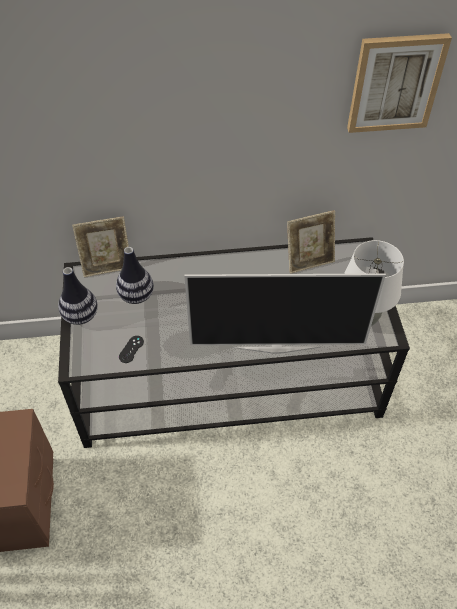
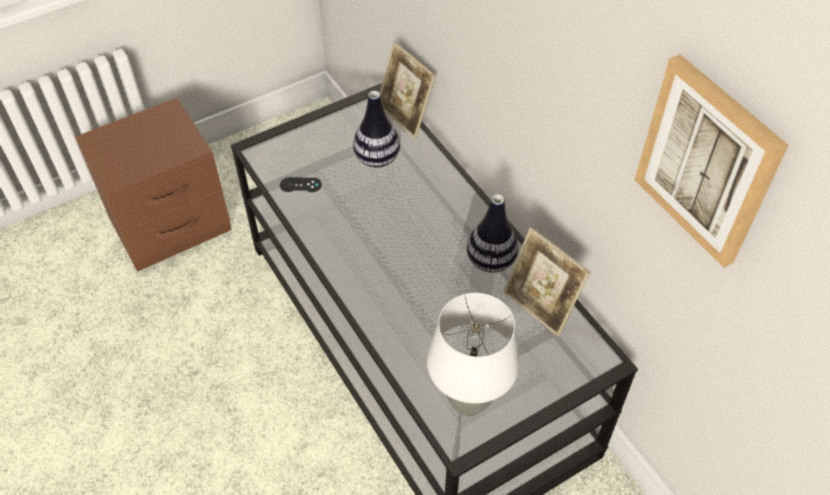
camera: 65 degrees right, 0 degrees up
vase [58,267,98,325] -> vase moved to [467,194,519,273]
television [184,273,386,353] -> none

